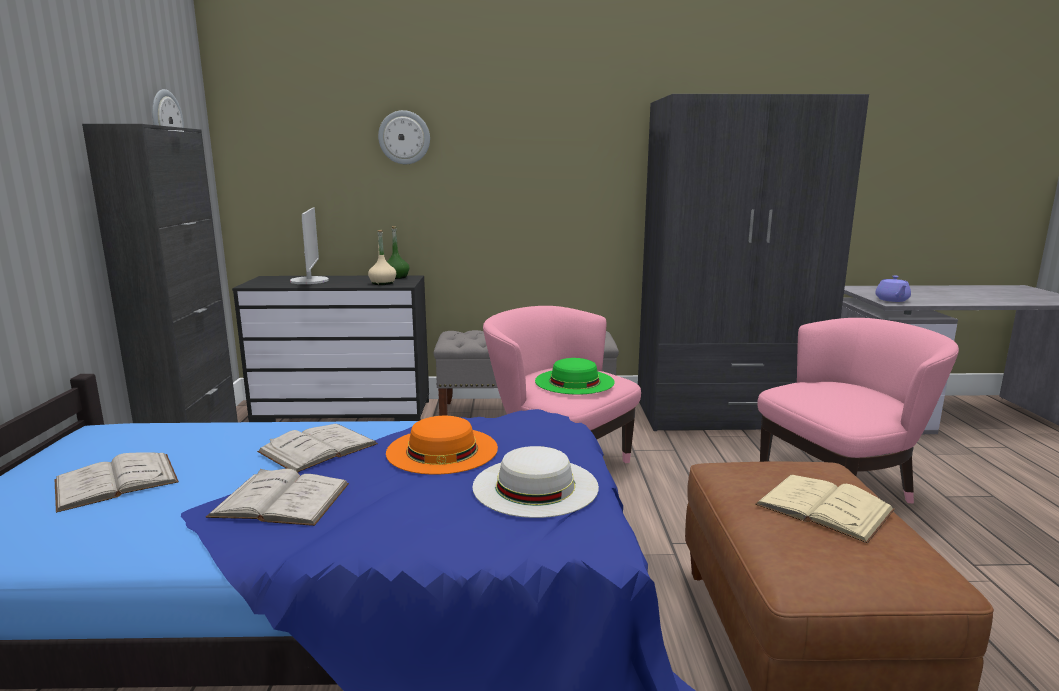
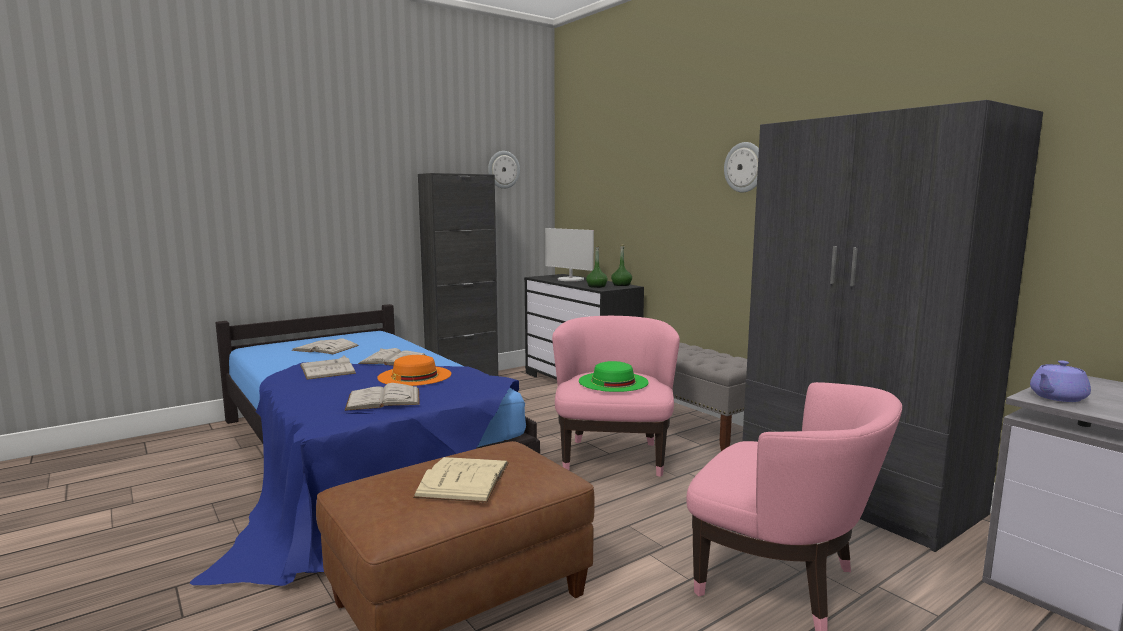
camera: 55 degrees right, 5 degrees down
monitor [290,207,329,284] -> monitor turned 90 degrees clockwise [545,228,594,281]
beige bottle [368,230,396,285] -> green bottle [586,246,608,288]
wall clock [378,110,430,164] -> wall clock moved to [724,142,759,192]
white hat [472,446,599,518] -> white book [345,383,420,411]

